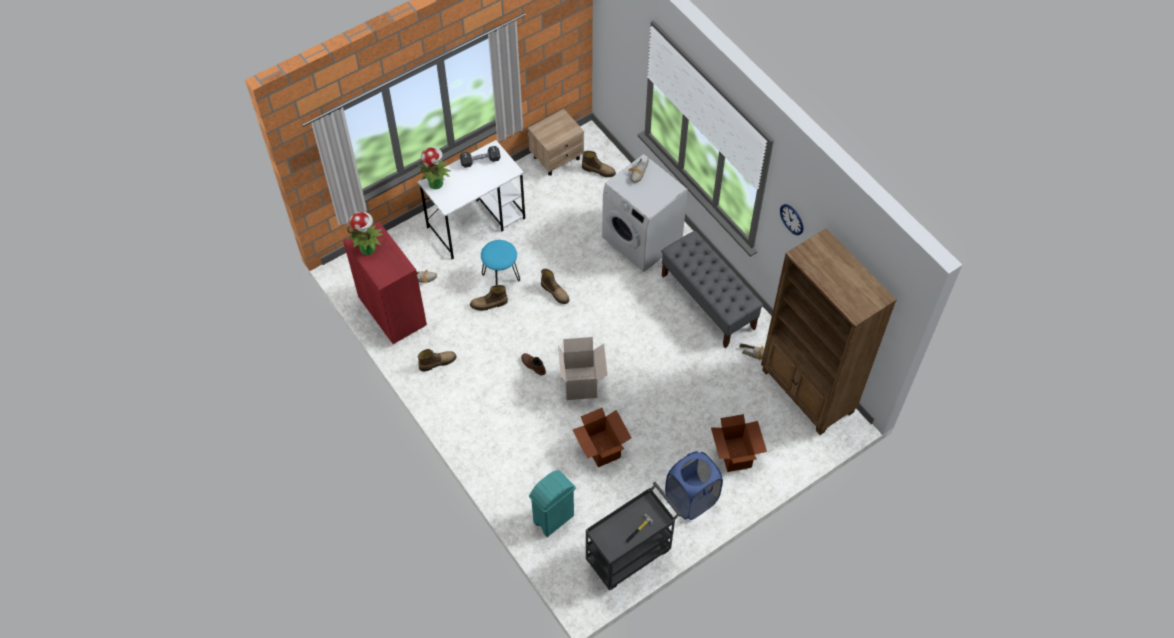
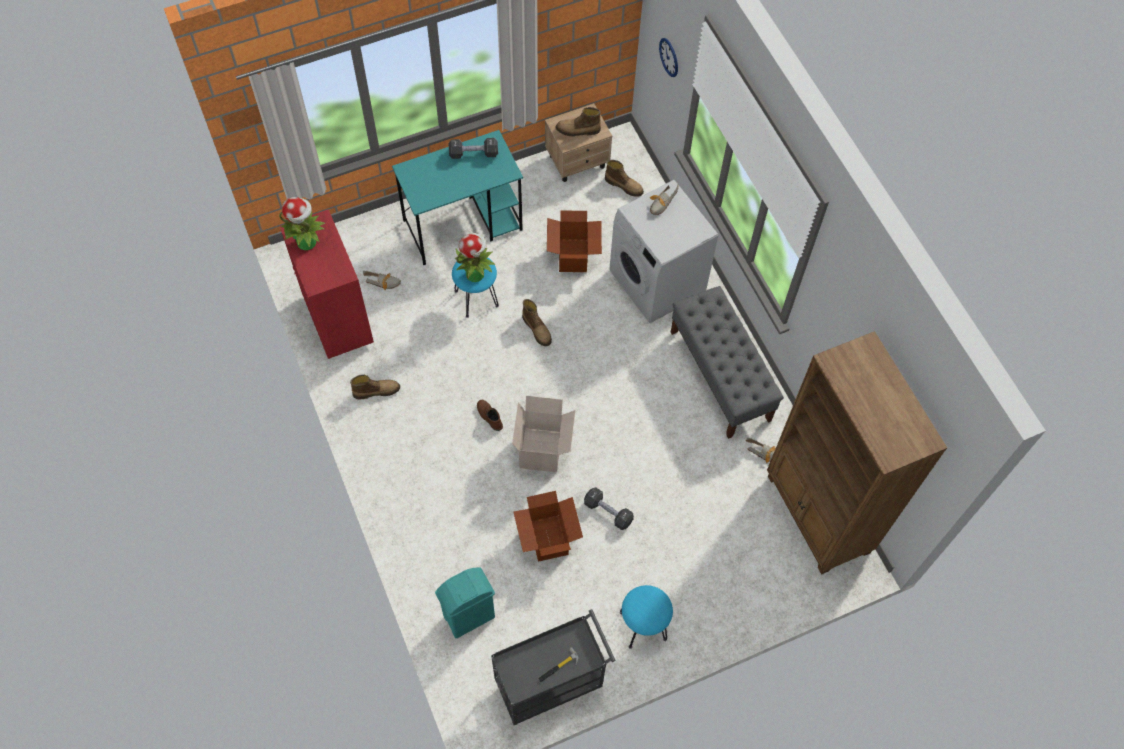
camera: 10 degrees right, 5 degrees up
white desk [417,140,525,259] -> turquoise desk [392,130,523,265]
potted plant [418,147,451,189] -> potted plant moved to [454,233,495,282]
boot [470,285,508,311] -> boot moved to [556,107,601,137]
blue laundry basket [665,451,723,520] -> turquoise stool [620,585,673,649]
cardboard box [711,414,767,472] -> cardboard box moved to [547,210,602,272]
wall clock [780,204,803,235] -> wall clock moved to [659,38,678,77]
none -> black dumbbell [584,487,634,530]

